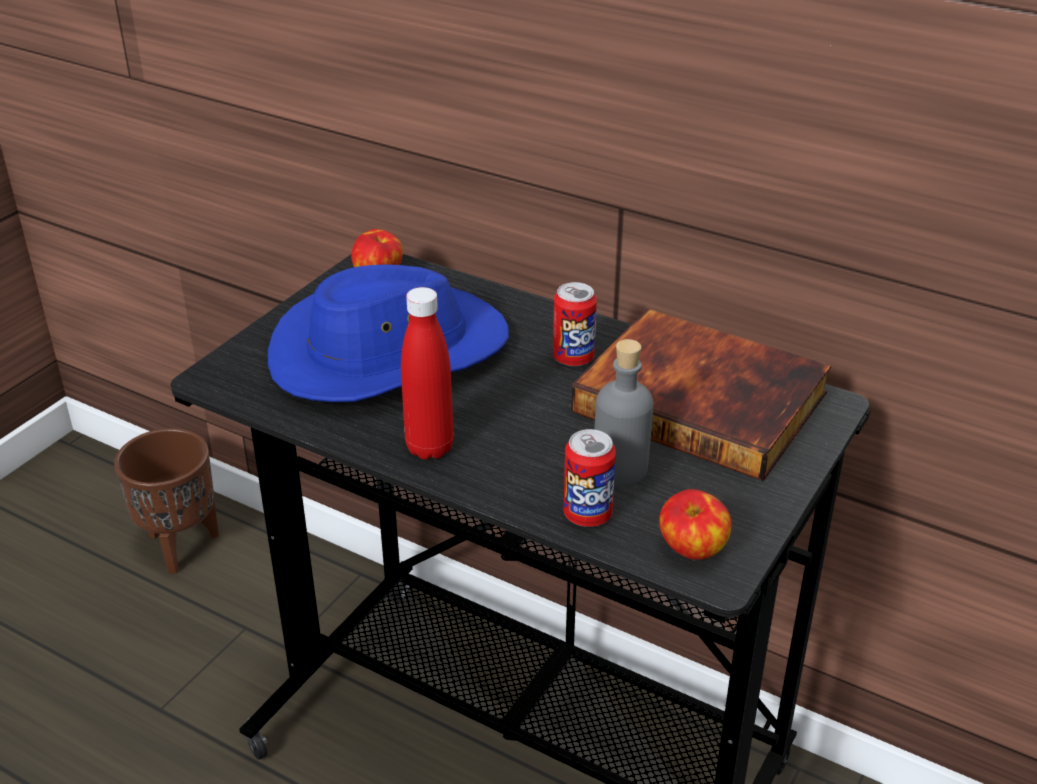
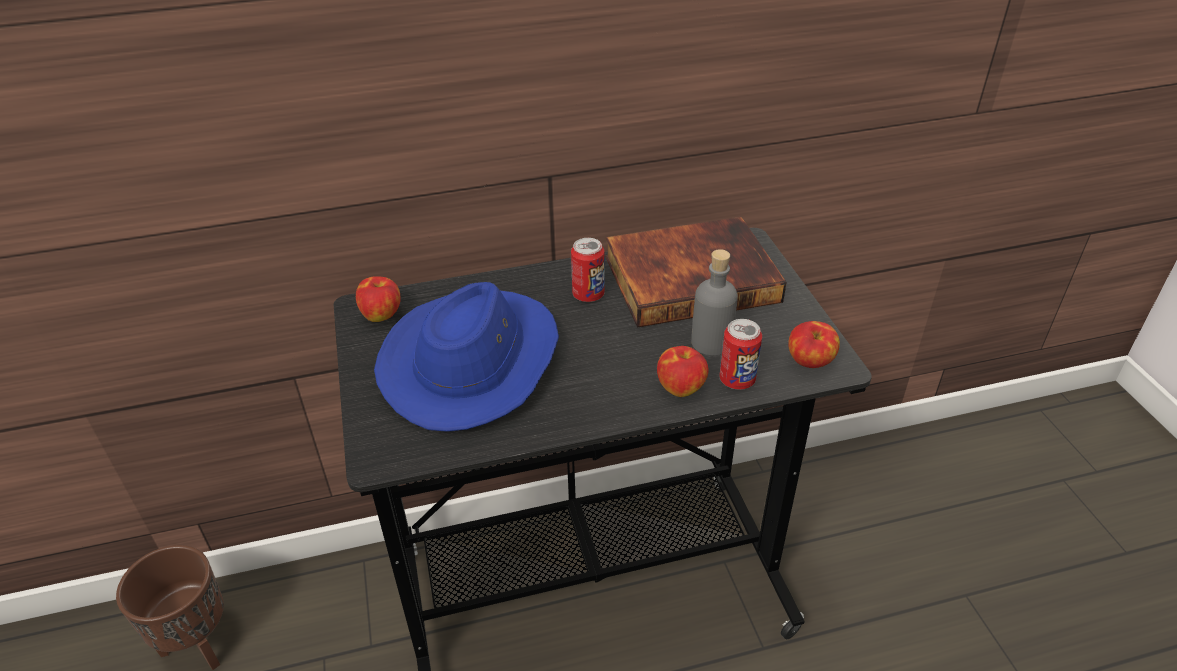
camera: 45 degrees left, 5 degrees up
red bottle [401,287,454,460] -> none
none -> apple [657,346,709,397]

